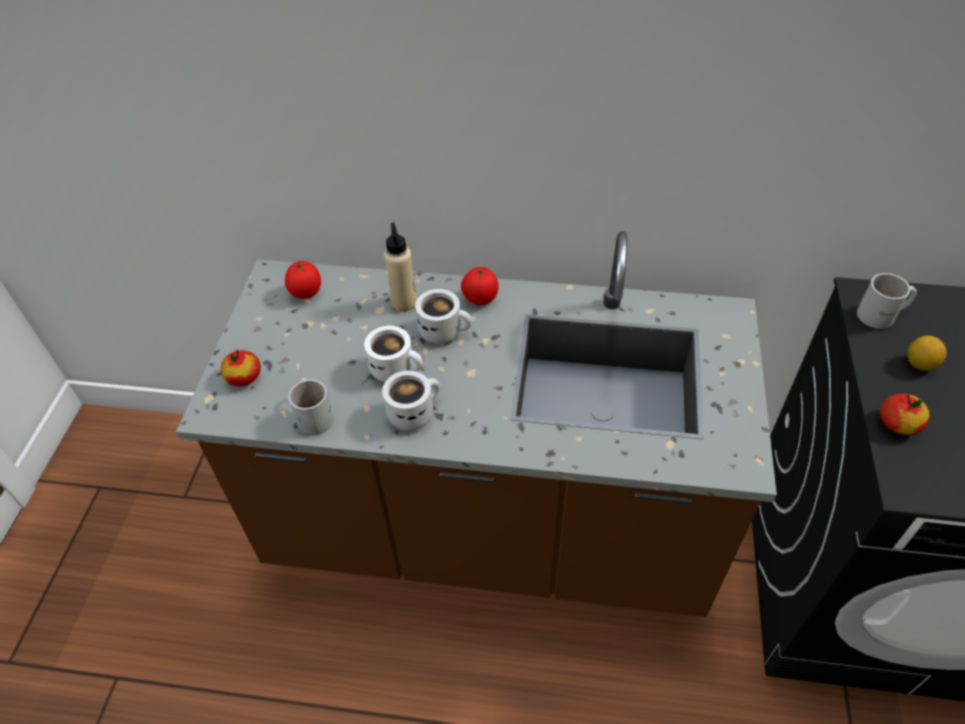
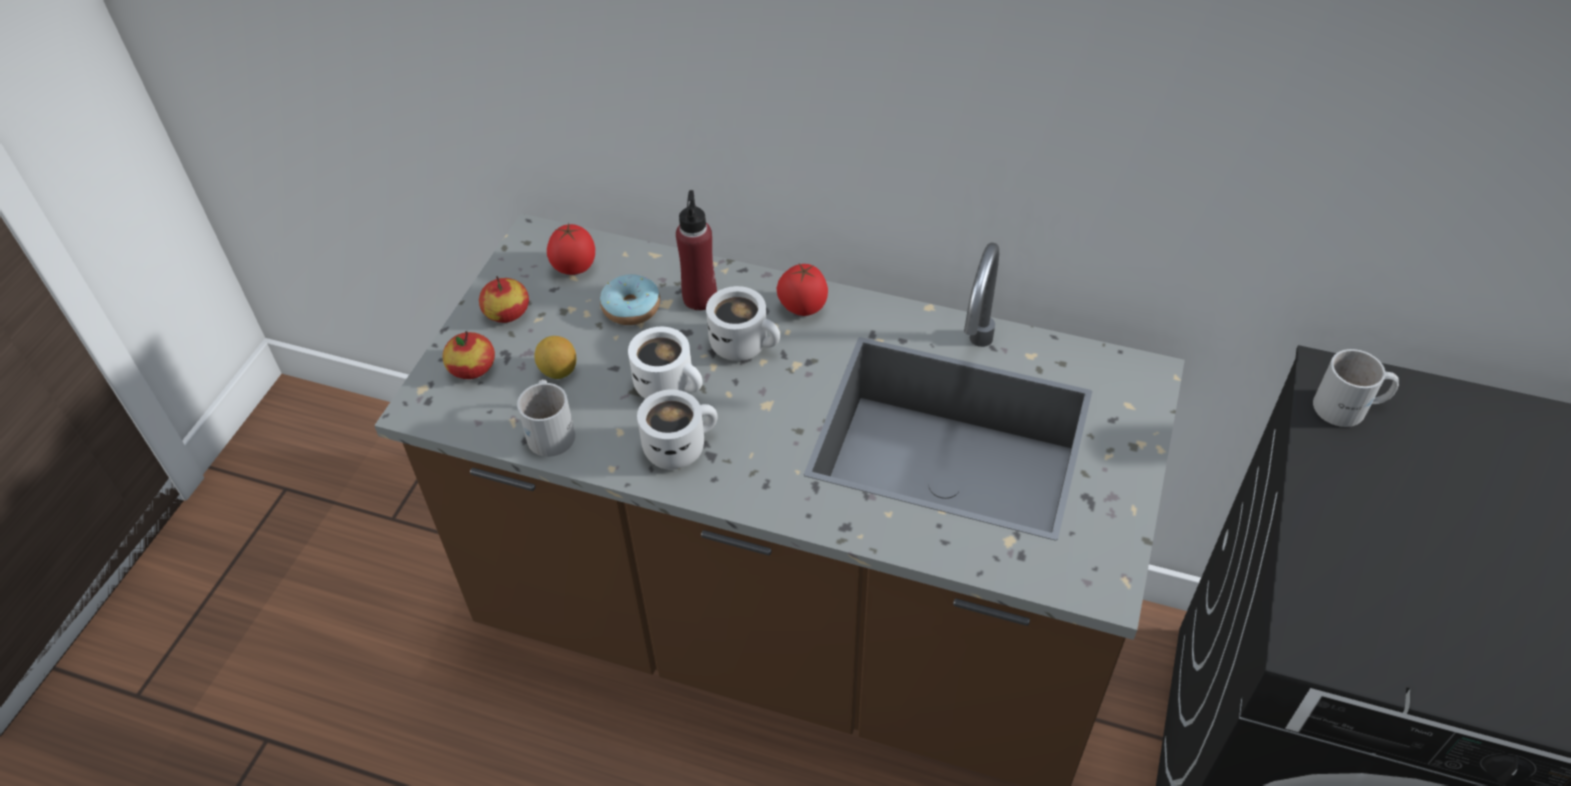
camera: 10 degrees right, 0 degrees up
beige bottle [384,222,417,312] -> red bottle [676,190,717,310]
apple [880,393,930,435] -> apple moved to [479,276,529,323]
lemon [907,336,947,371] -> lemon moved to [534,336,576,379]
none -> donut [600,274,660,325]

